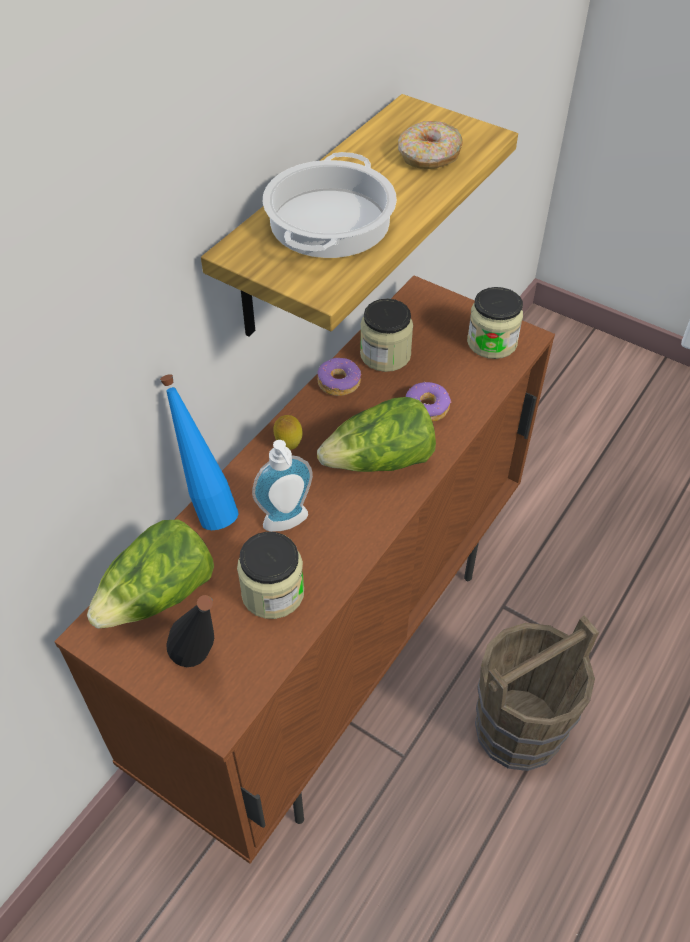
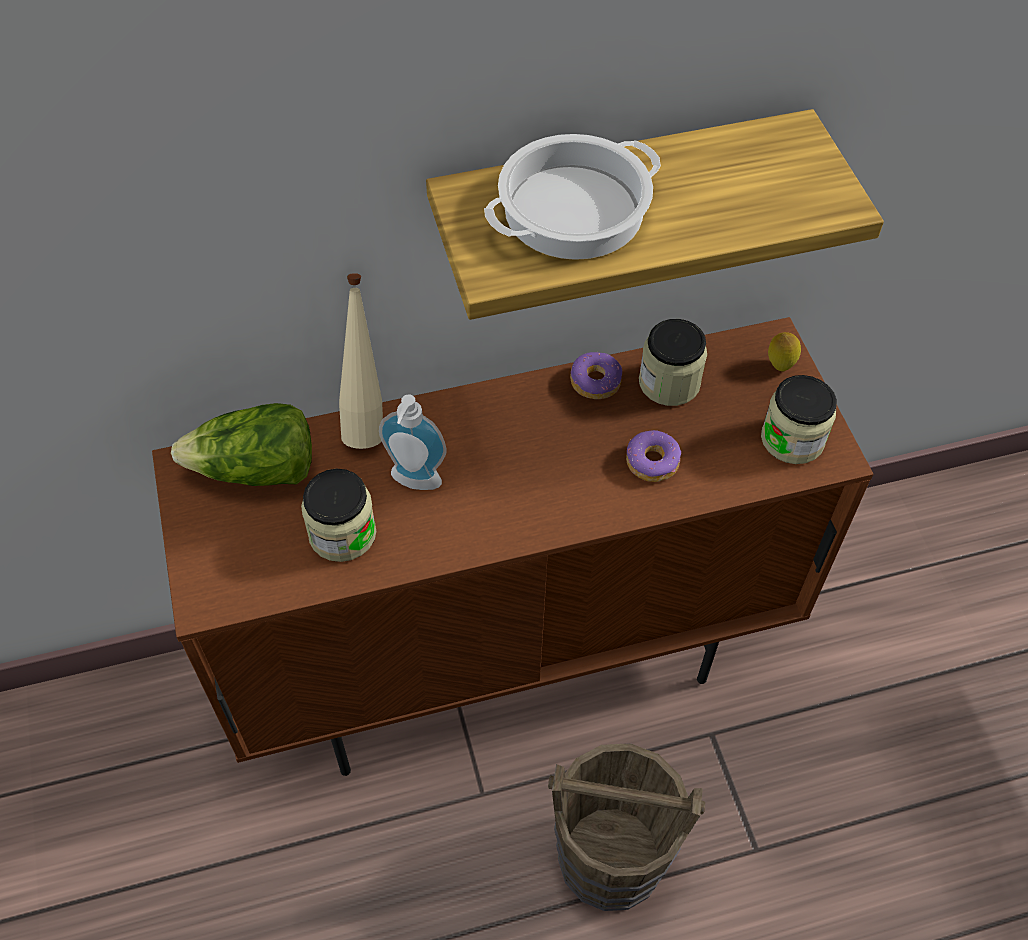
camera: 40 degrees right, 5 degrees up
blue bottle [160,374,239,530] -> beige bottle [339,273,383,449]
black bottle [166,595,214,667] -> none
lemon [273,415,303,450] -> lemon moved to [768,332,801,371]
lettuce [317,397,436,472] -> none
donut [398,121,462,169] -> none

